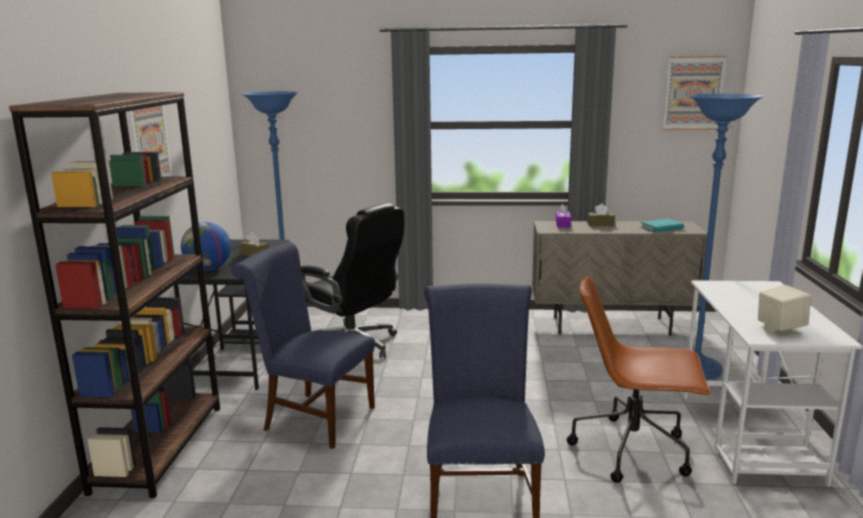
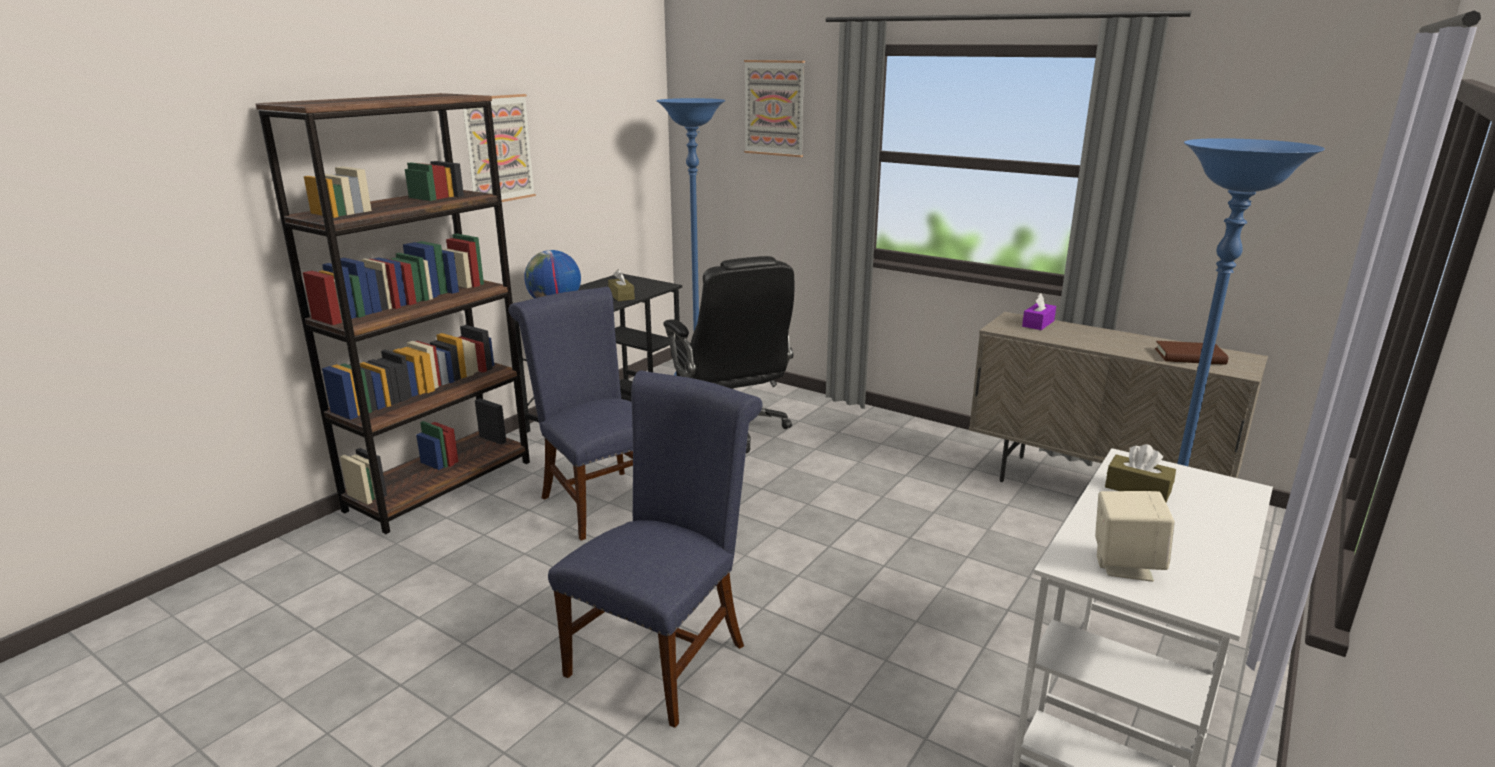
camera: 30 degrees right, 5 degrees up
brown office chair [567,275,711,483] -> none
brown tissue box [587,204,615,226] -> brown tissue box moved to [1105,444,1176,502]
turquoise book [641,219,684,232] -> brown book [1155,341,1228,365]
picture [663,56,726,130] -> picture moved to [744,60,805,157]

